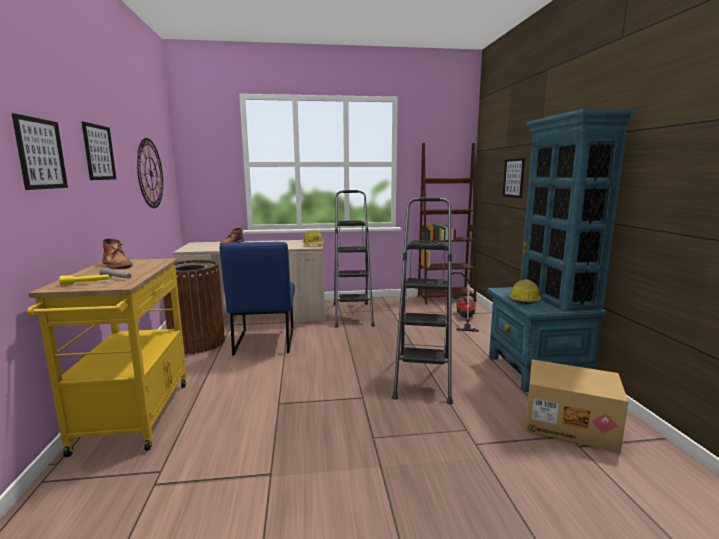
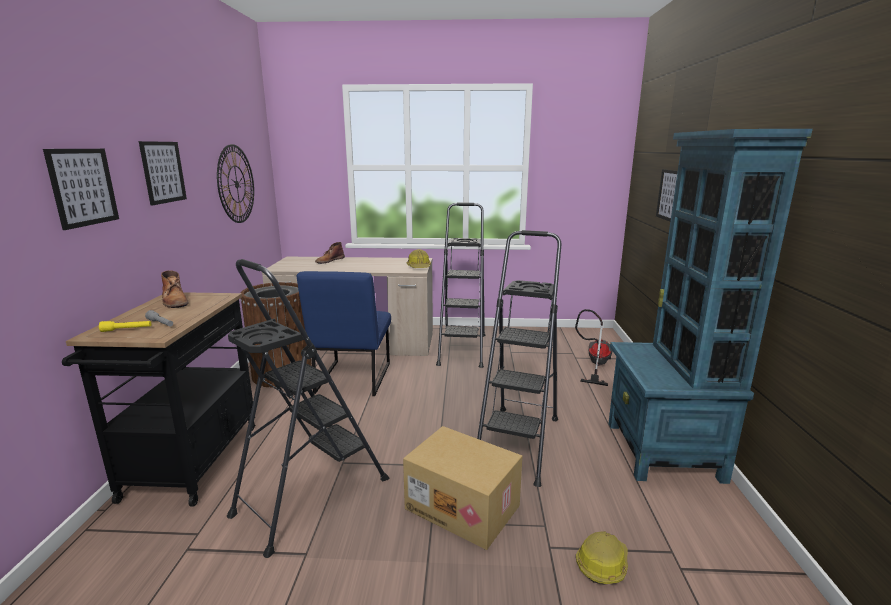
camera: 10 degrees right, 5 degrees up
yellow cart [27,258,187,457] -> black cart [62,292,255,506]
brown bookcase [418,143,476,304] -> none
hard hat [509,279,541,305] -> hard hat moved to [576,531,628,584]
cardboard box [525,359,628,452] -> cardboard box moved to [403,426,522,550]
none -> step ladder [227,259,389,558]

